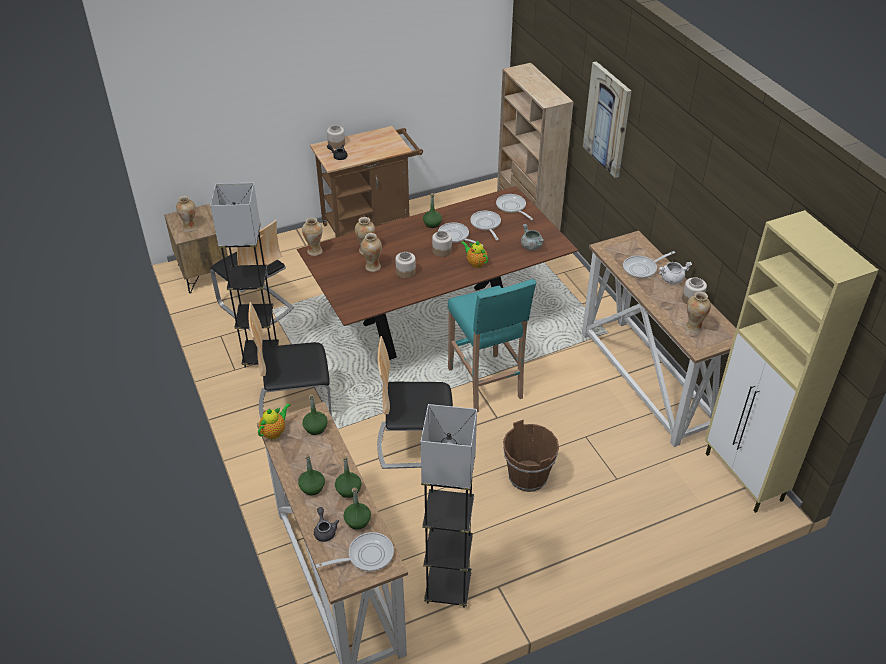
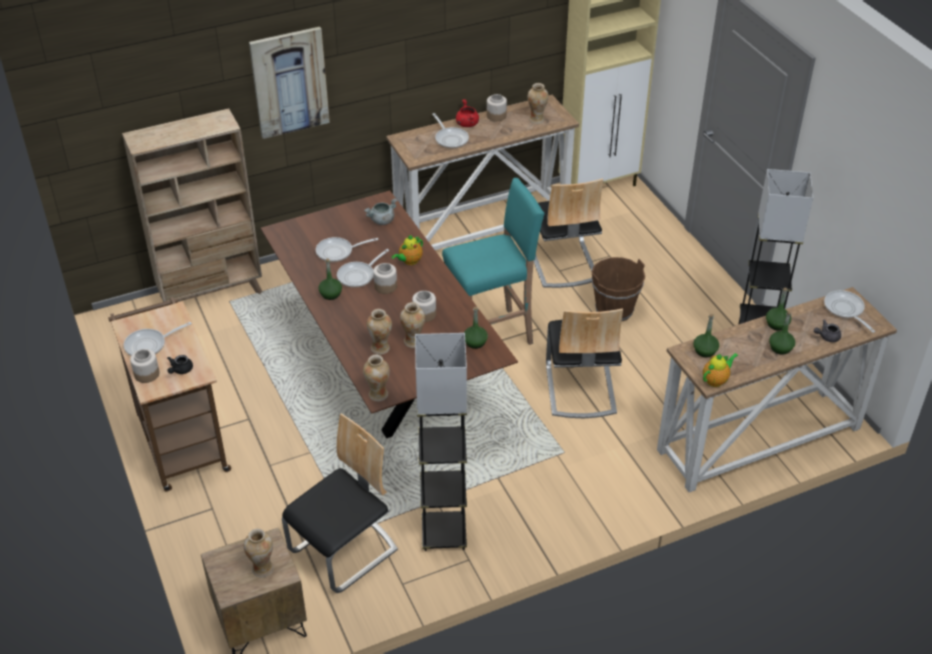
camera: 90 degrees left, 0 degrees up
chair [248,302,332,418] -> chair moved to [534,178,603,288]
teapot [258,403,290,439] -> teapot turned 105 degrees clockwise [703,353,738,387]
green bottle [344,487,371,530] -> green bottle moved to [464,306,488,349]
frying pan [496,194,533,220] -> frying pan moved to [124,322,192,356]
white cooking pot [659,262,692,284] -> red cooking pot [456,99,479,127]

